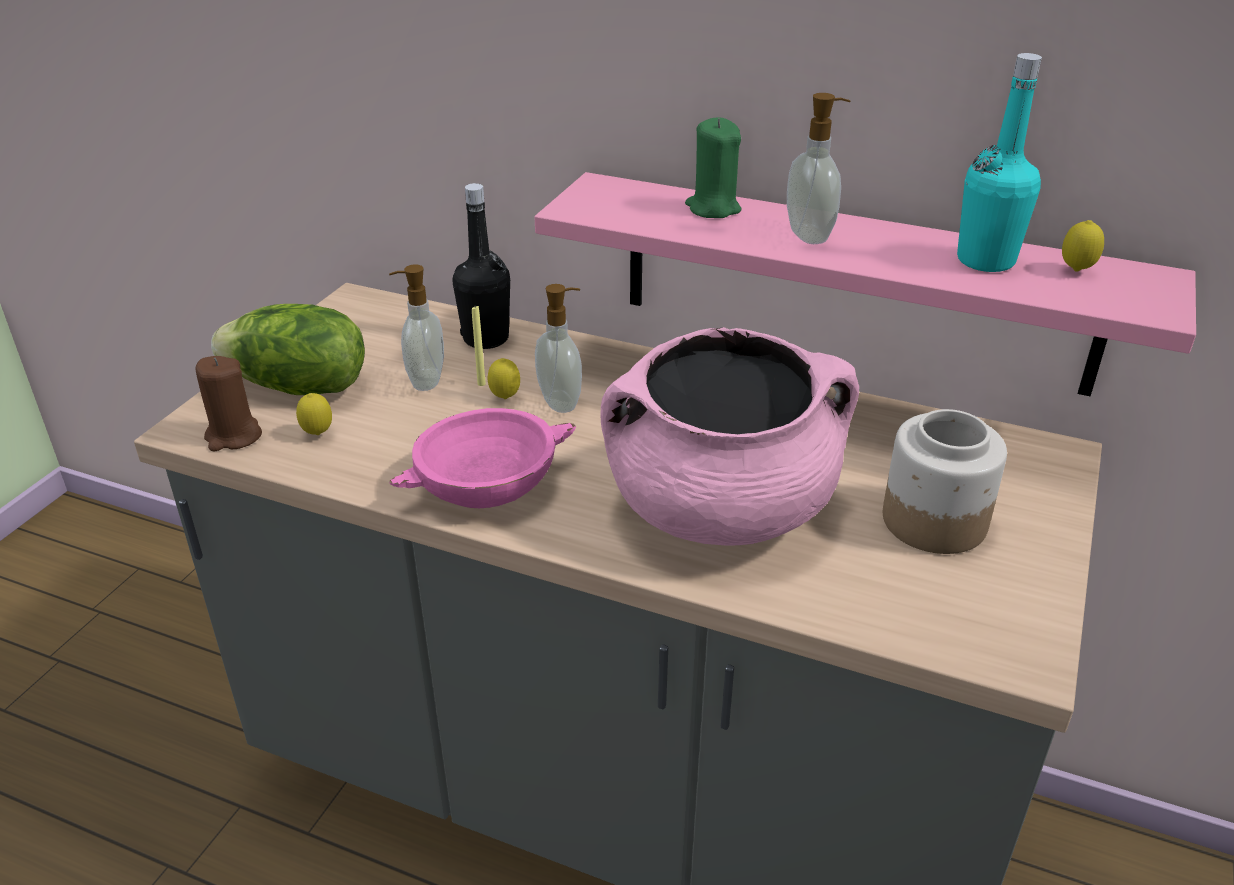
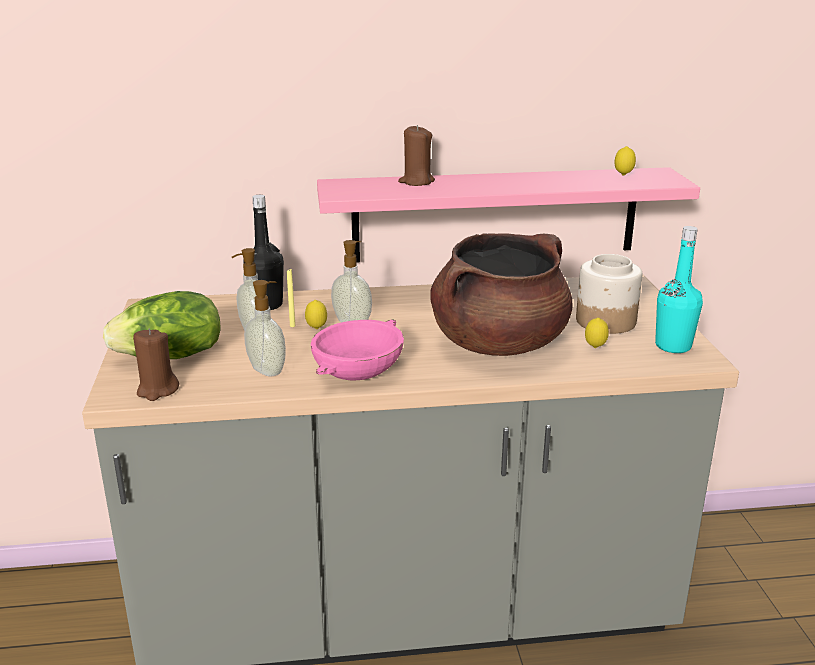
camera: 30 degrees left, 10 degrees down
lemon [296,393,332,435] -> lemon moved to [585,317,609,348]
pink cooking pot [601,327,859,545] -> brown cooking pot [430,233,572,356]
green candle [685,118,742,218] -> brown candle [398,125,435,186]
soap dispenser [787,93,850,244] -> soap dispenser moved to [244,280,286,376]
turquoise bottle [957,53,1042,272] -> turquoise bottle moved to [655,226,703,353]

